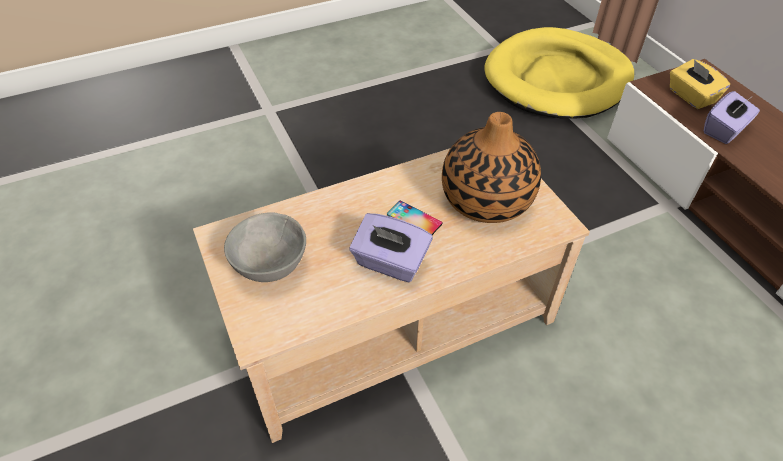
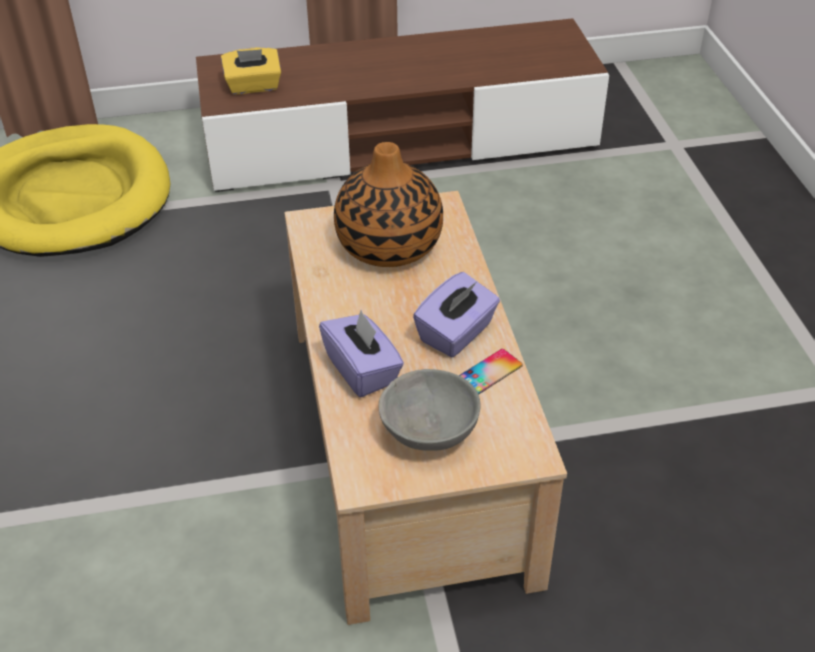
camera: 75 degrees left, 5 degrees down
phone [387,201,443,235] -> phone moved to [459,349,523,394]
purple tissue box [704,91,760,144] -> purple tissue box moved to [319,310,404,397]

